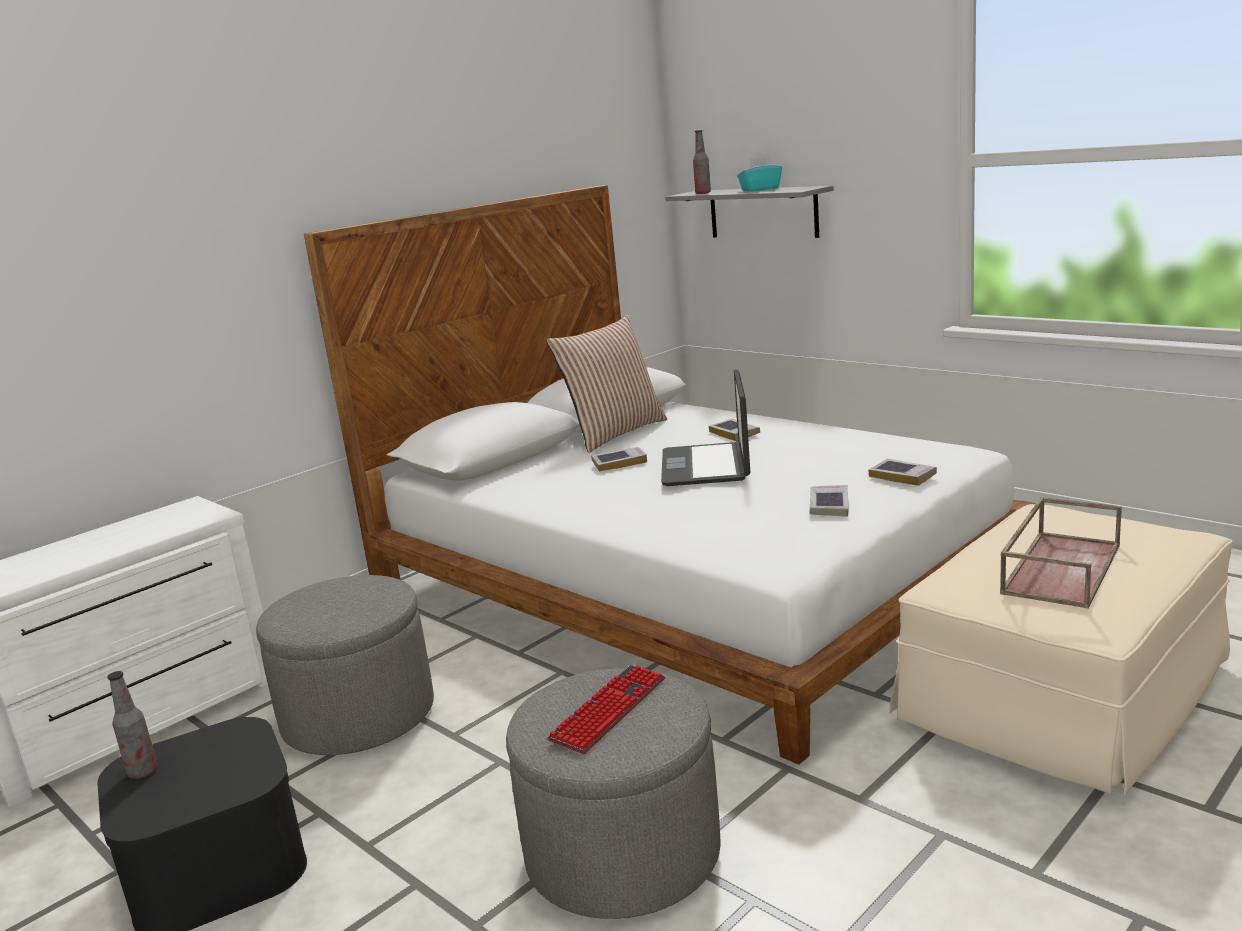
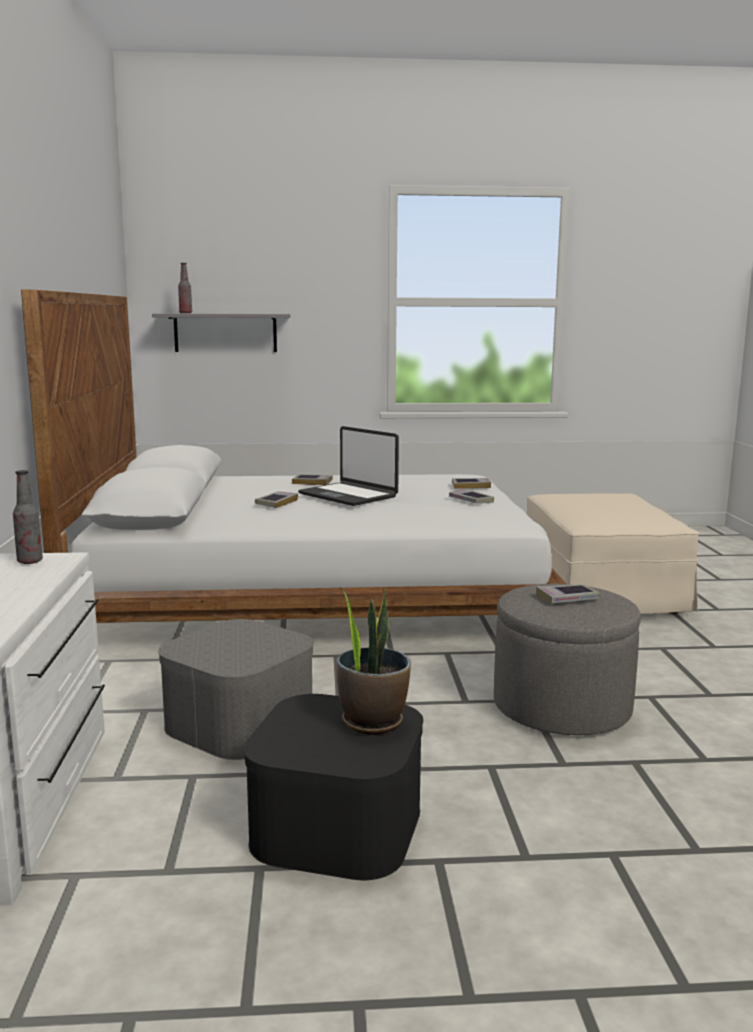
camera: 50 degrees left, 5 degrees down
bottle [107,671,158,779] -> bottle moved to [13,470,43,564]
grey ottoman [256,575,434,755] -> grey storage box [158,619,314,760]
pillow [546,315,667,453] -> none
keyboard [547,665,665,754] -> book [536,584,601,603]
turquoise tissue box [737,157,782,192] -> none
brown tray [1000,497,1122,609] -> none
none -> potted plant [337,588,411,735]

